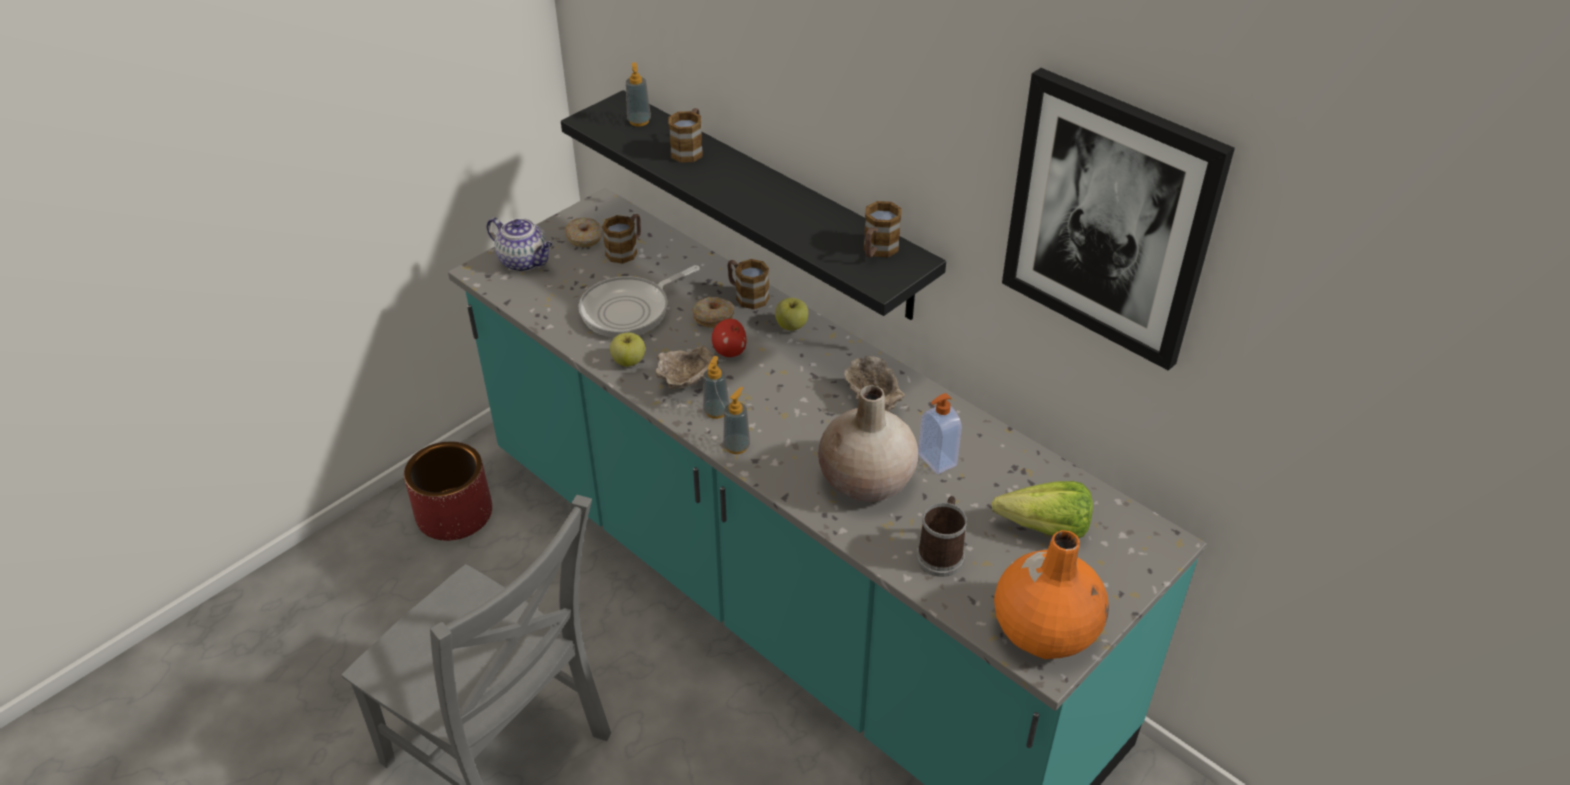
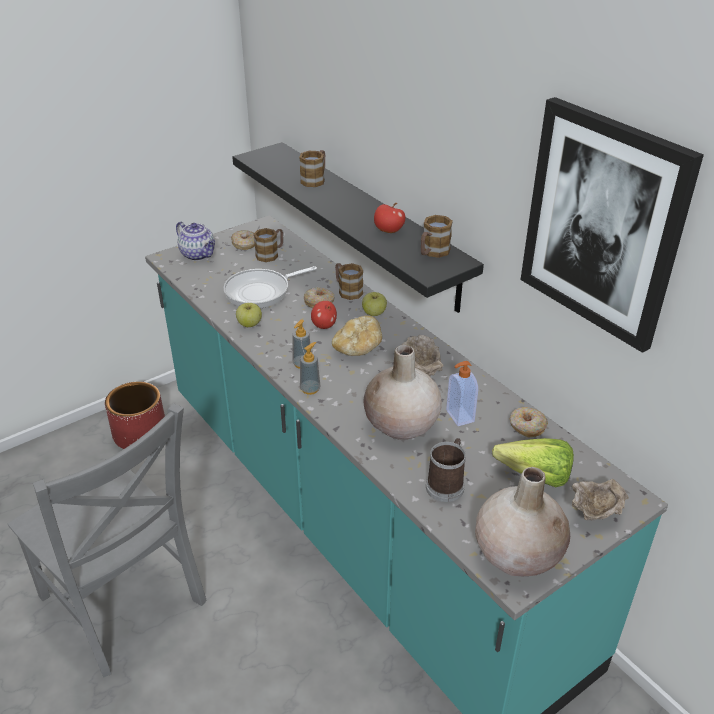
camera: 10 degrees right, 5 degrees down
soap dispenser [626,62,651,126] -> none
beige bowl [655,345,719,389] -> beige bowl moved to [572,479,629,521]
orange vase [994,530,1109,659] -> beige vase [475,467,570,576]
none -> bread [332,315,382,356]
none -> apple [374,203,405,233]
none -> donut [510,407,548,438]

